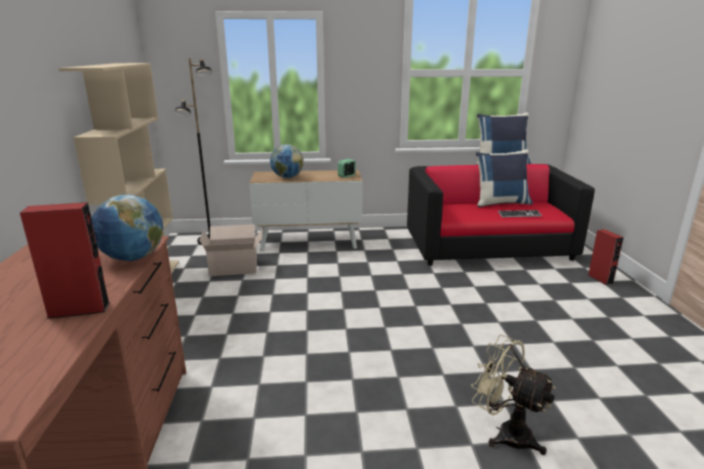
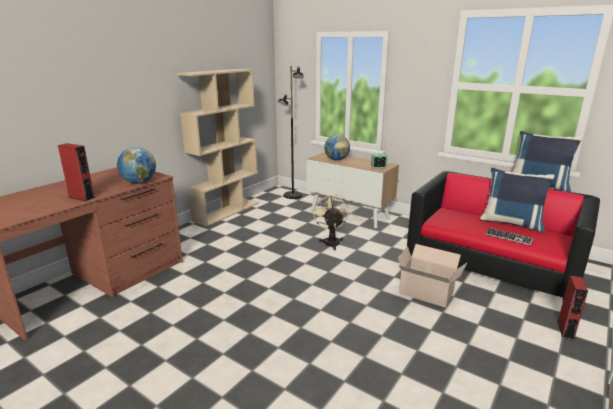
camera: 40 degrees right, 0 degrees up
cardboard box [199,224,263,277] -> cardboard box moved to [398,244,467,307]
beige fan [471,335,556,455] -> beige fan moved to [313,194,349,250]

